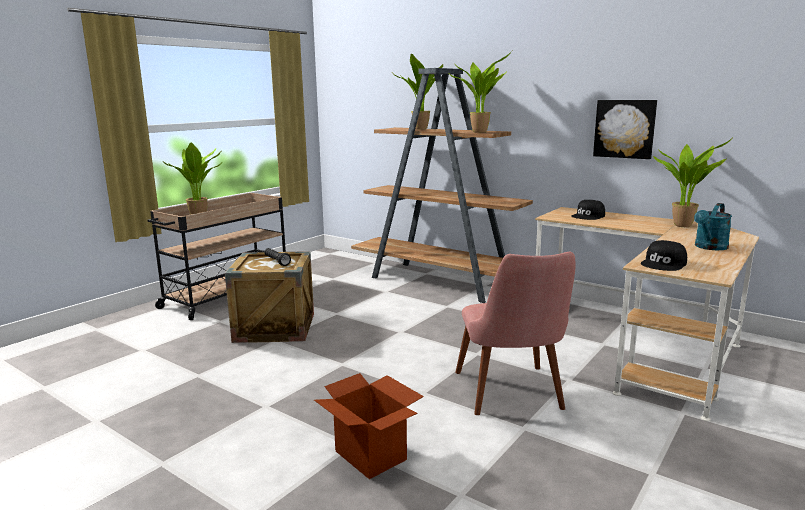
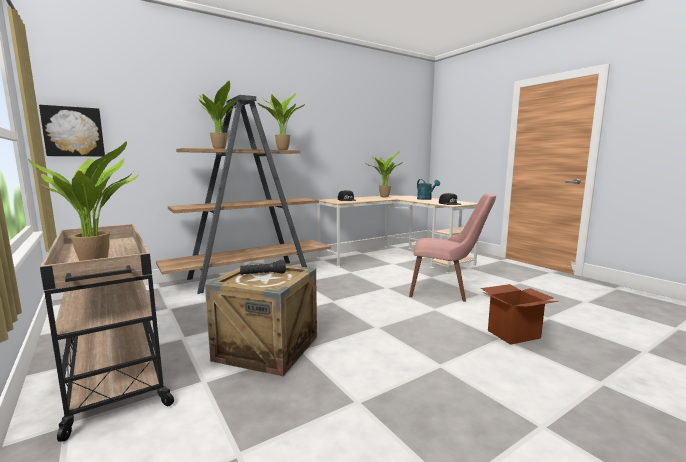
camera: 70 degrees left, 5 degrees down
picture [593,100,657,159] -> picture moved to [39,105,105,156]

